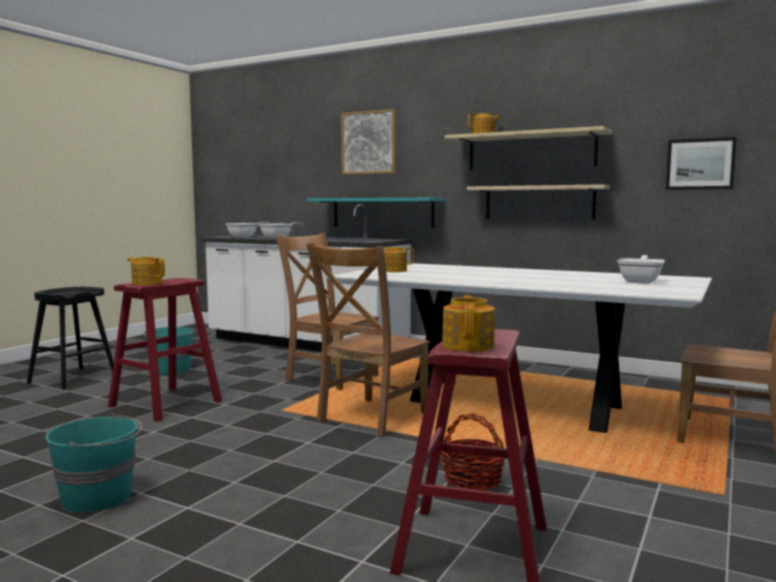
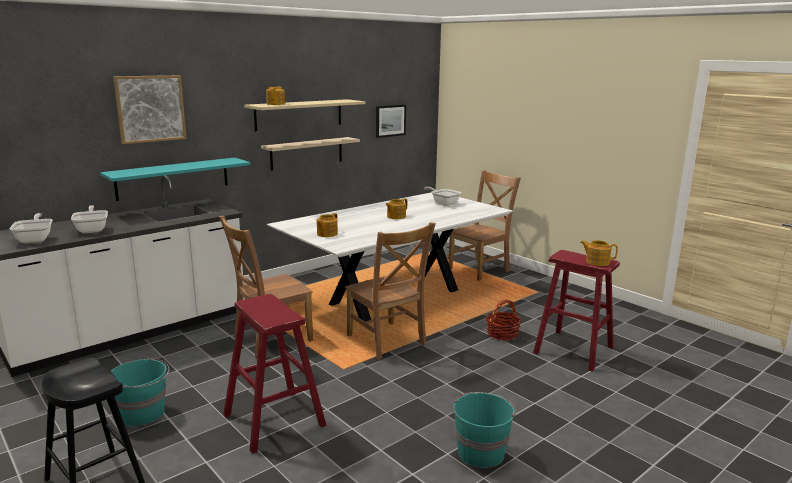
camera: 70 degrees left, 10 degrees up
teapot [128,257,165,285] -> teapot moved to [385,198,407,219]

